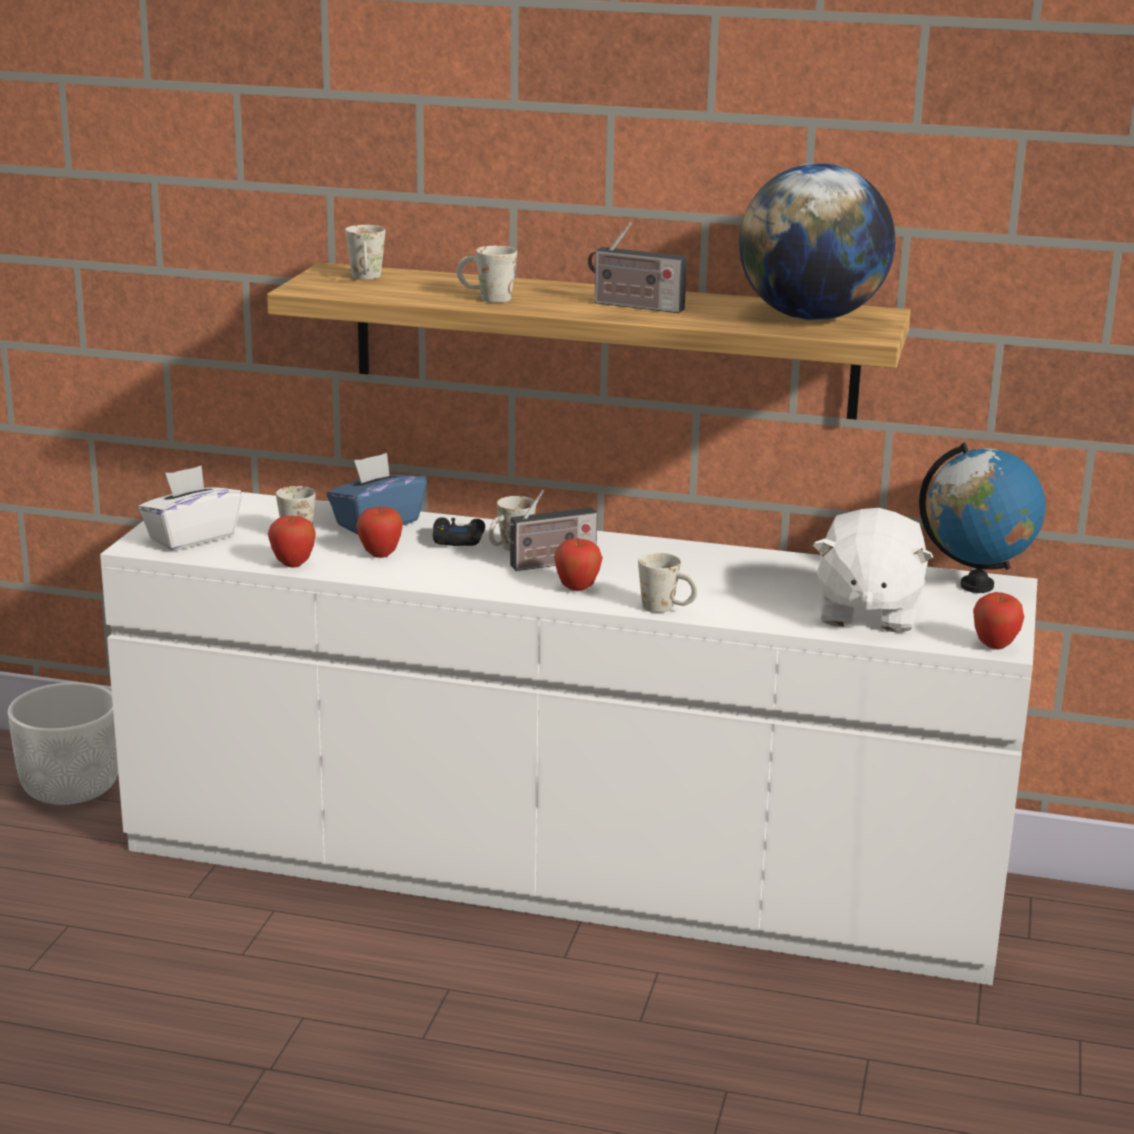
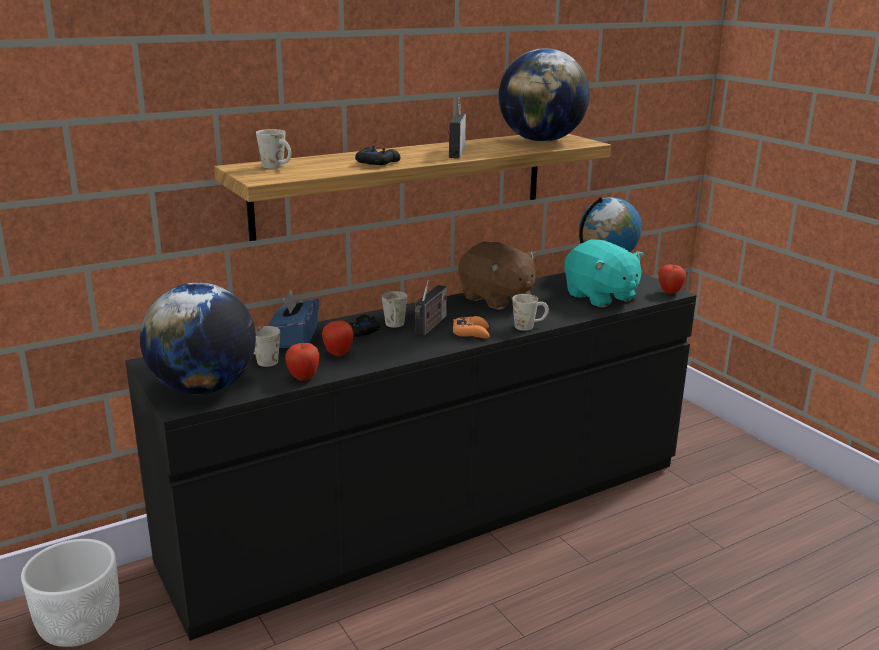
camera: 45 degrees left, 0 degrees up
white dresser [100,492,1037,985] -> black dresser [125,272,696,641]
white tissue box [138,466,242,551] -> globe [140,283,256,394]
white mug [456,246,517,303] -> black game controller [355,146,400,165]
apple [554,538,603,591] -> orange game controller [453,316,489,338]
radio [588,222,687,313] -> radio turned 120 degrees clockwise [448,97,466,158]
white plush toy [813,508,933,633] -> turquoise plush toy [564,239,644,308]
none -> brown plush toy [459,241,537,310]

